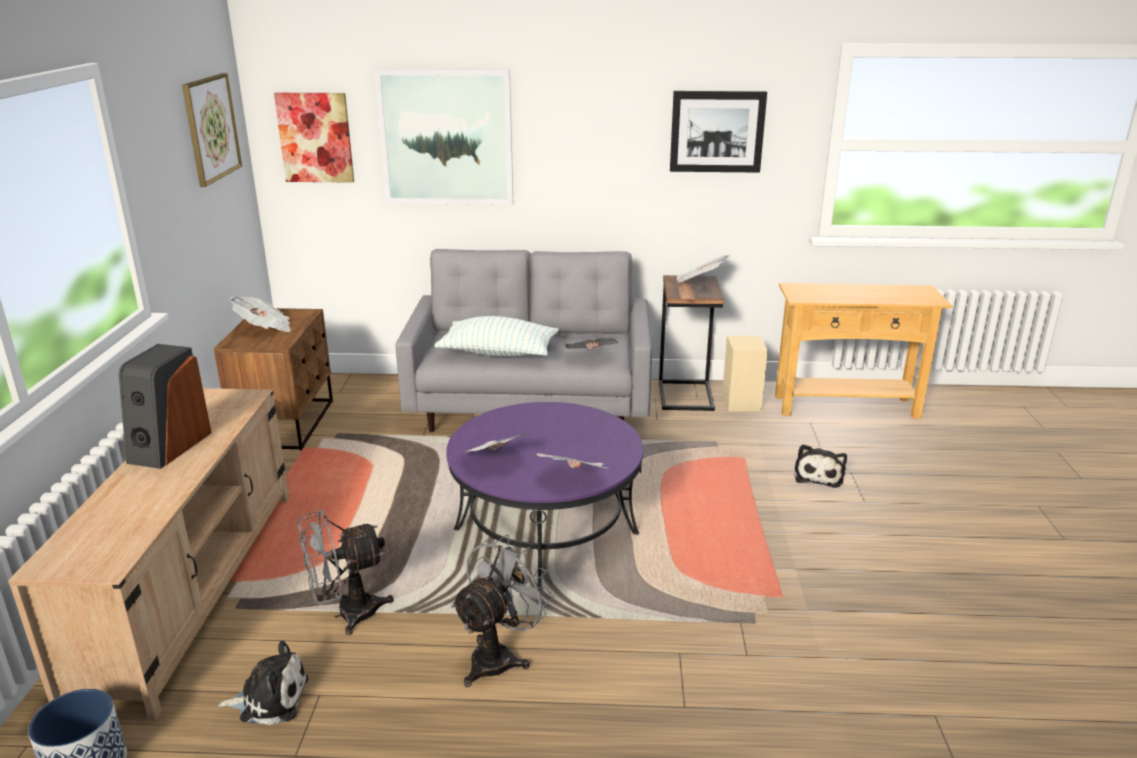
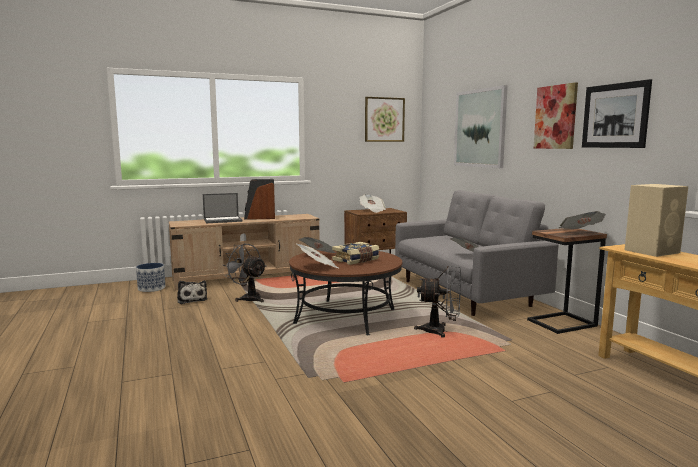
camera: 65 degrees right, 15 degrees down
picture [274,93,354,183] -> picture moved to [534,82,578,149]
pillow [434,316,559,357] -> none
purple coffee table [446,402,643,590] -> brown coffee table [289,250,402,335]
grey fan [451,535,554,687] -> grey fan moved to [414,266,461,338]
beige speaker [722,336,768,411] -> beige speaker moved to [625,184,688,257]
plush toy [794,444,847,488] -> none
none -> laptop [203,193,242,223]
none -> book [332,242,379,265]

